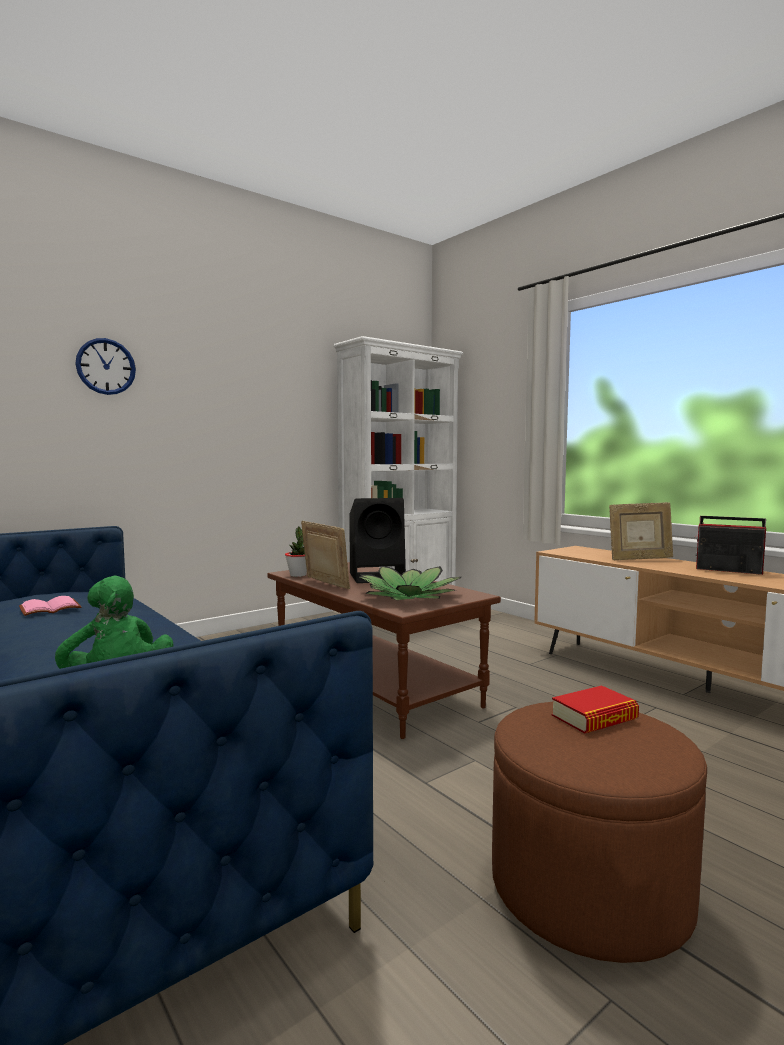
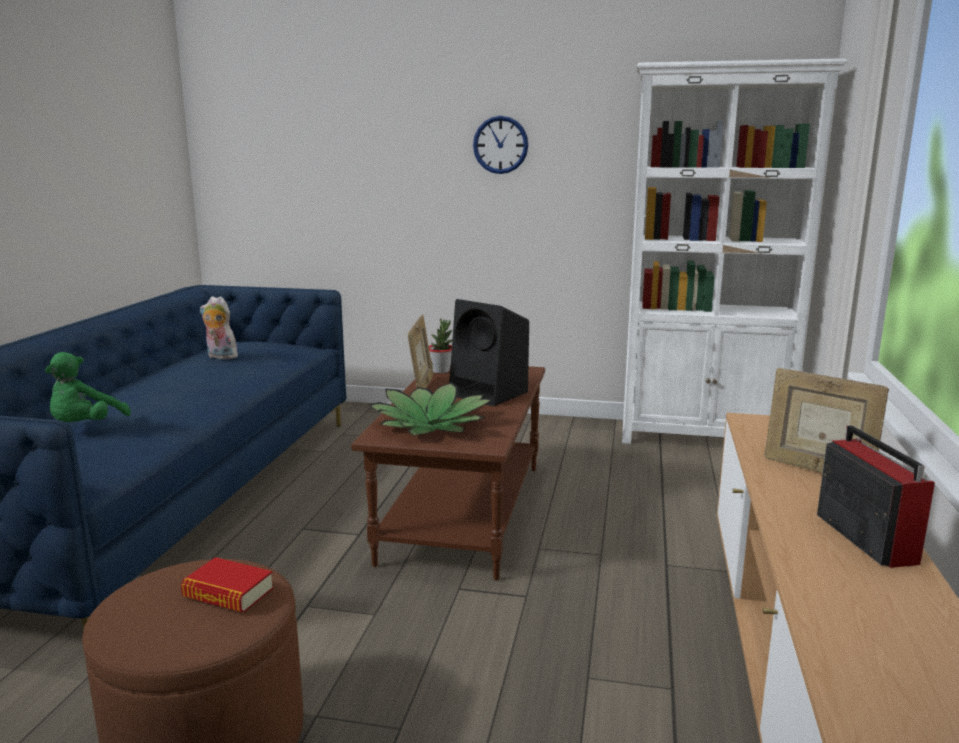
camera: 50 degrees right, 10 degrees up
pink book [19,596,81,616] -> plush toy [200,296,238,359]
wall clock [76,338,136,395] -> wall clock moved to [473,116,528,174]

